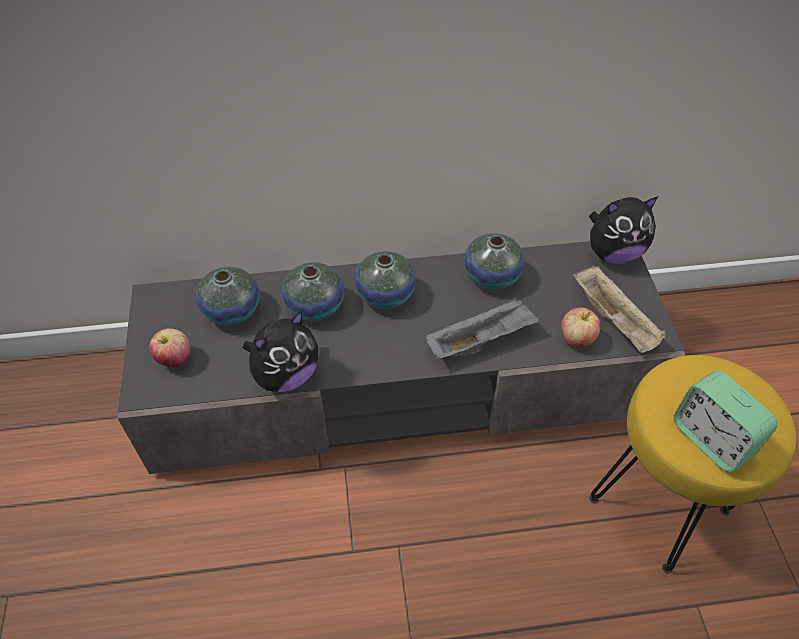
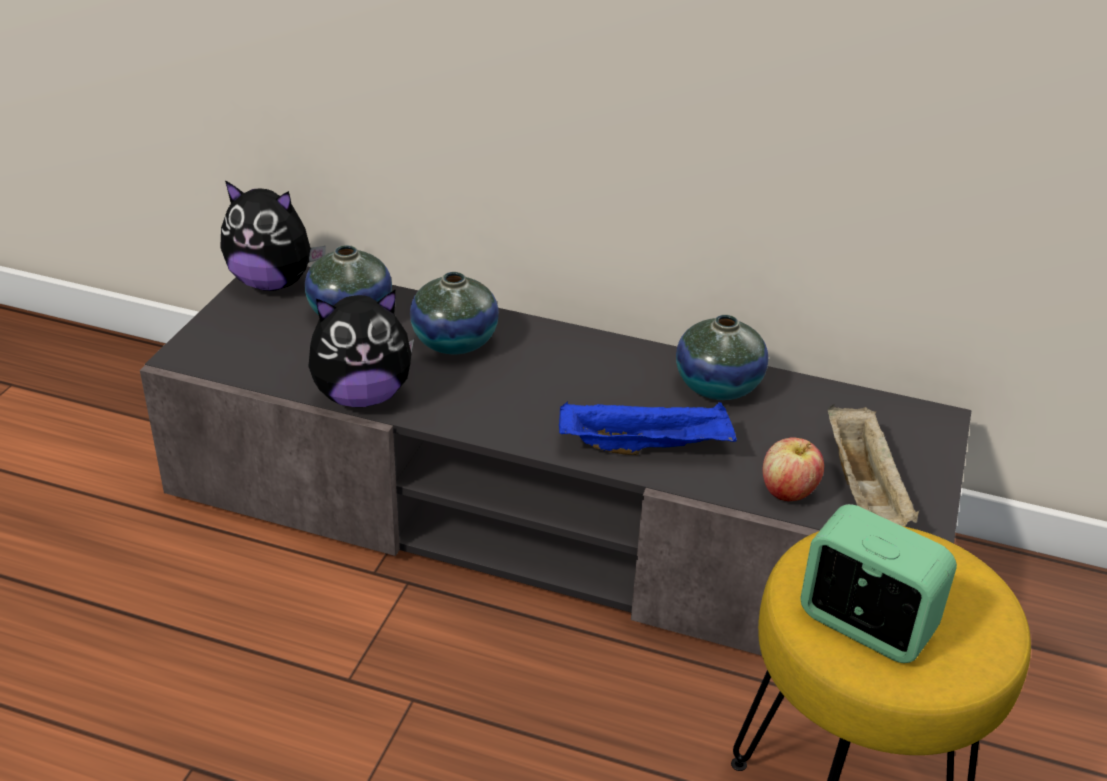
camera: 25 degrees right, 15 degrees down
apple [149,328,190,368] -> none
vase [355,251,416,309] -> none
grey tray [426,297,540,359] -> blue tray [559,401,737,456]
plush toy [589,196,658,264] -> plush toy moved to [220,180,326,291]
alarm clock [674,371,777,472] -> alarm clock turned 135 degrees clockwise [800,504,957,663]

